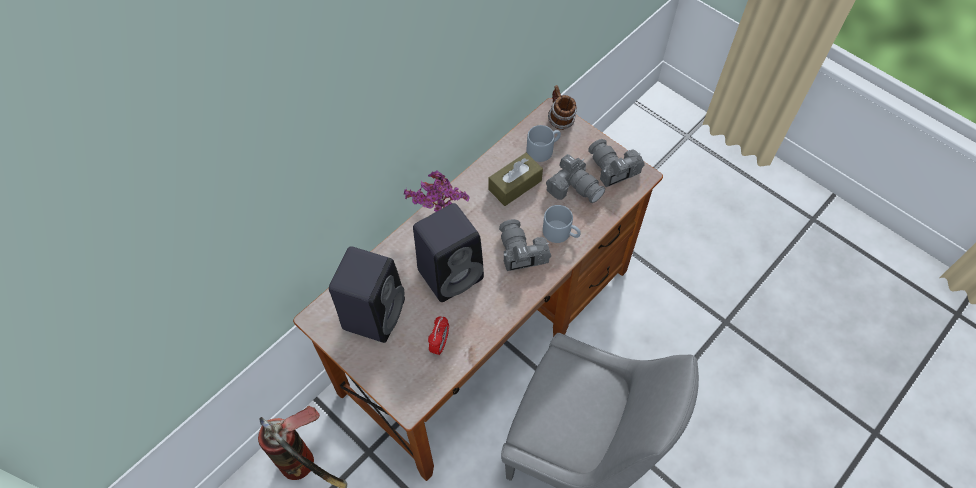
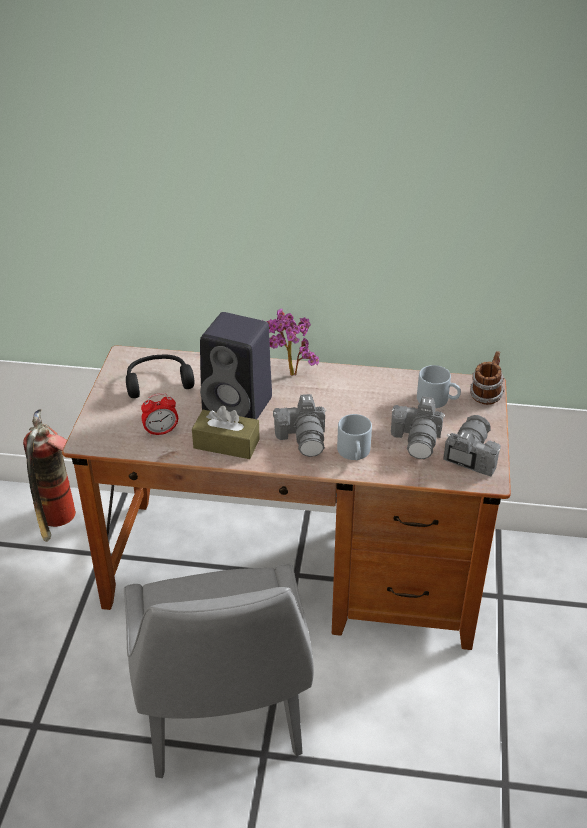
camera: 55 degrees right, 20 degrees down
black speaker [329,246,405,343] -> black headphones [126,355,194,398]
brown tissue box [489,153,543,206] -> brown tissue box moved to [192,406,260,459]
camera [499,219,551,271] -> camera turned 135 degrees clockwise [273,394,326,457]

